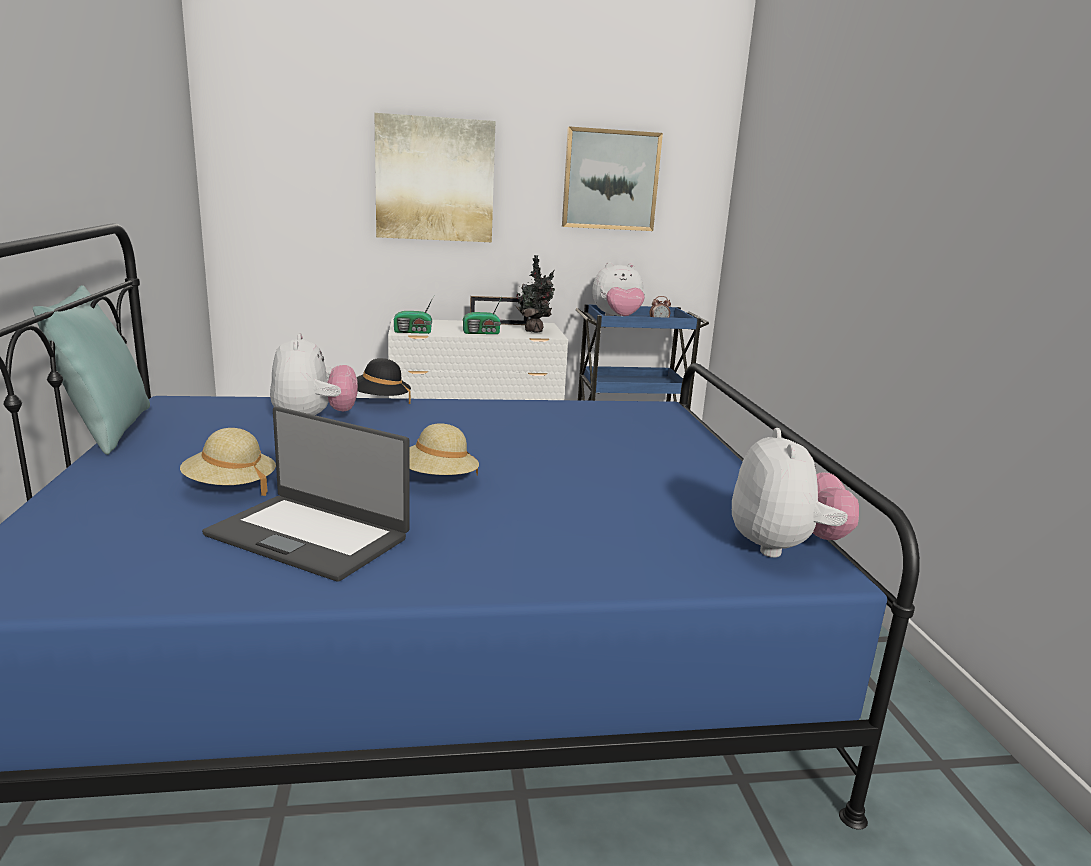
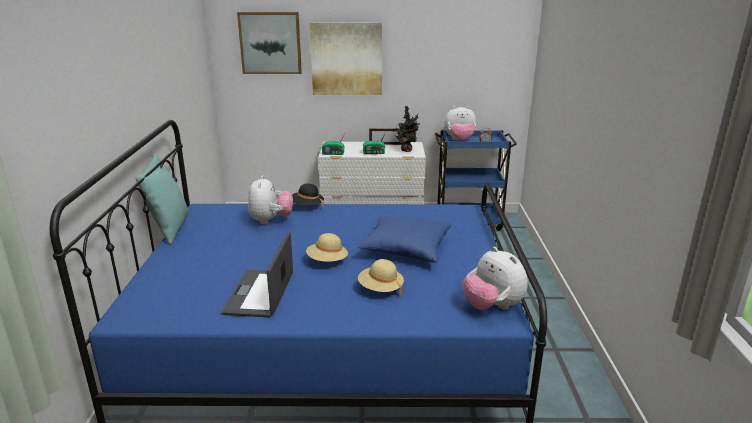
camera: 10 degrees right, 5 degrees up
beige hat [180,428,276,496] -> beige hat moved to [358,259,404,296]
laptop [202,407,410,582] -> laptop turned 60 degrees clockwise [221,232,293,318]
picture [562,127,663,231] -> picture moved to [237,12,302,74]
plush toy [732,428,859,558] -> plush toy turned 135 degrees clockwise [462,247,528,310]
none -> blue pillow [357,216,451,263]

